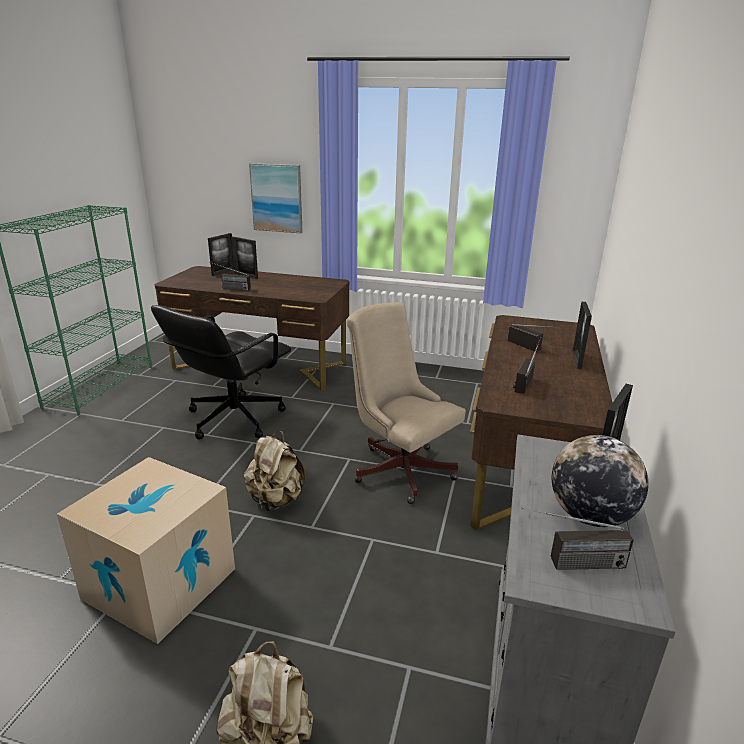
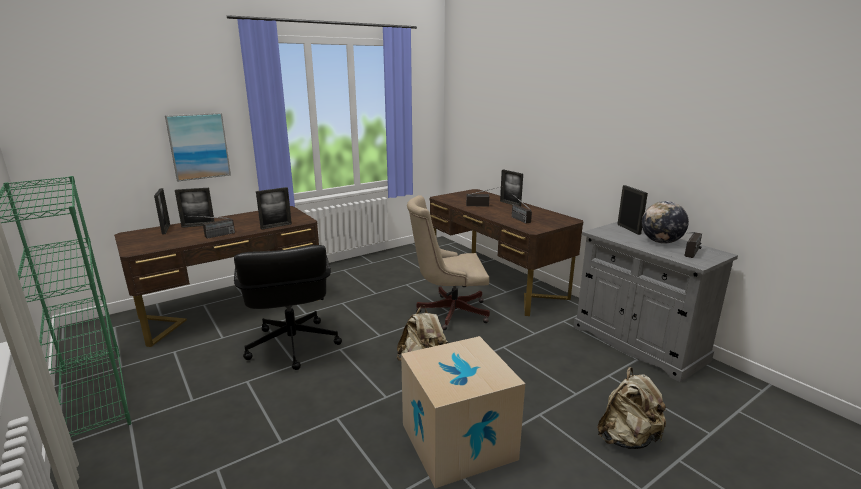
camera: 50 degrees left, 5 degrees down
none -> picture frame [256,187,292,230]

